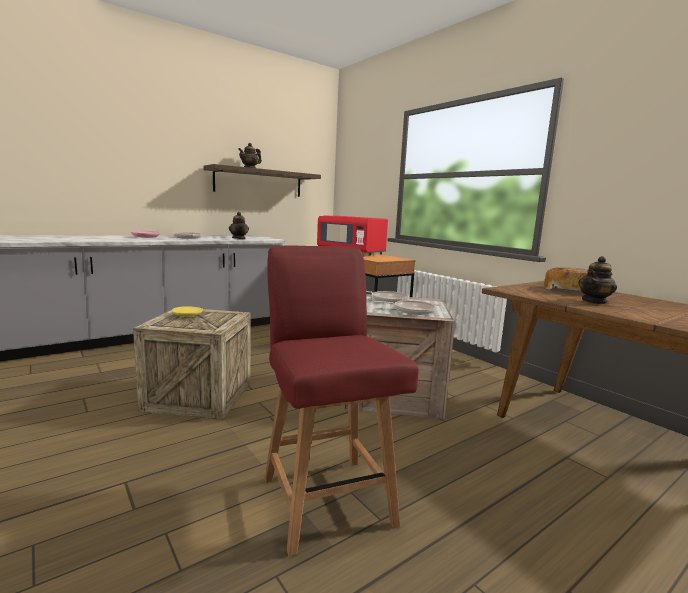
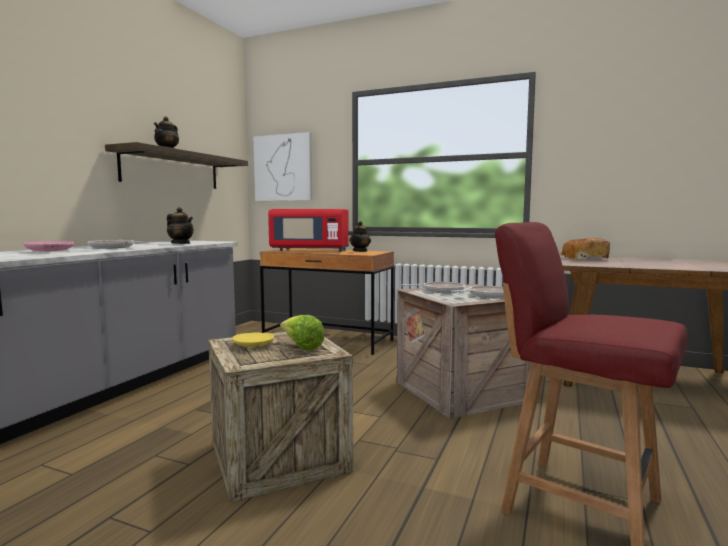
camera: 30 degrees left, 5 degrees down
teapot [578,256,617,305] -> teapot moved to [349,221,371,252]
none -> picture [253,132,312,201]
none -> lettuce [280,315,324,351]

